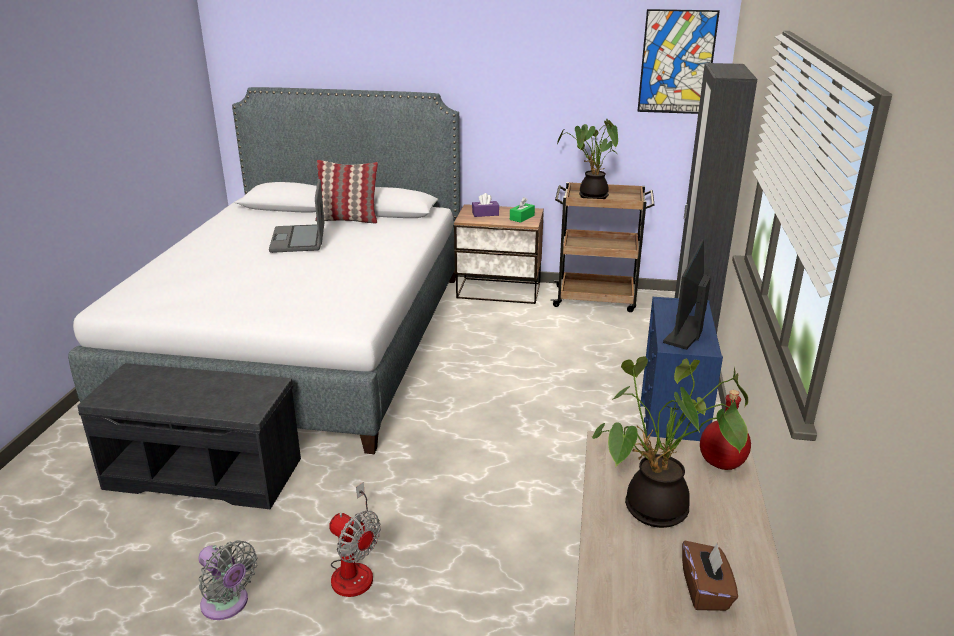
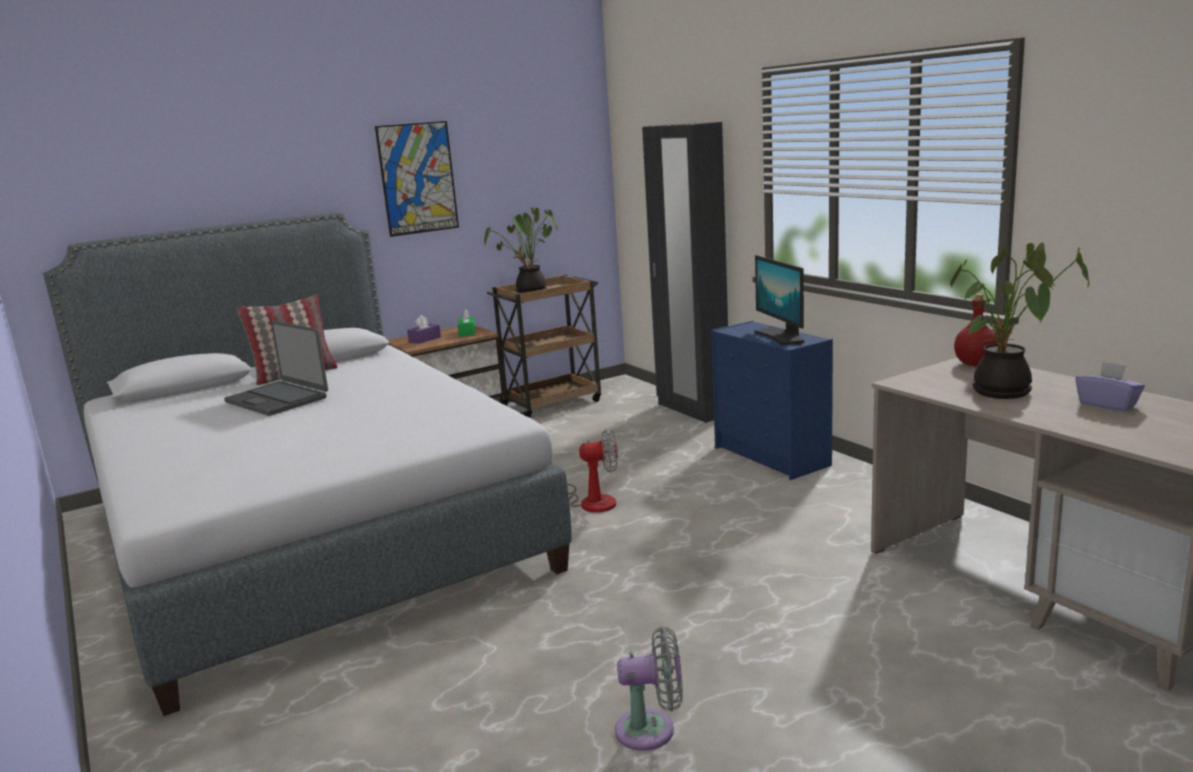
camera: 40 degrees left, 10 degrees down
grey bench [77,363,301,509] -> none
fan [329,482,381,597] -> fan moved to [551,429,618,513]
picture [637,9,720,114] -> picture moved to [375,121,459,237]
brown tissue box [682,541,738,611] -> purple tissue box [1075,362,1145,412]

